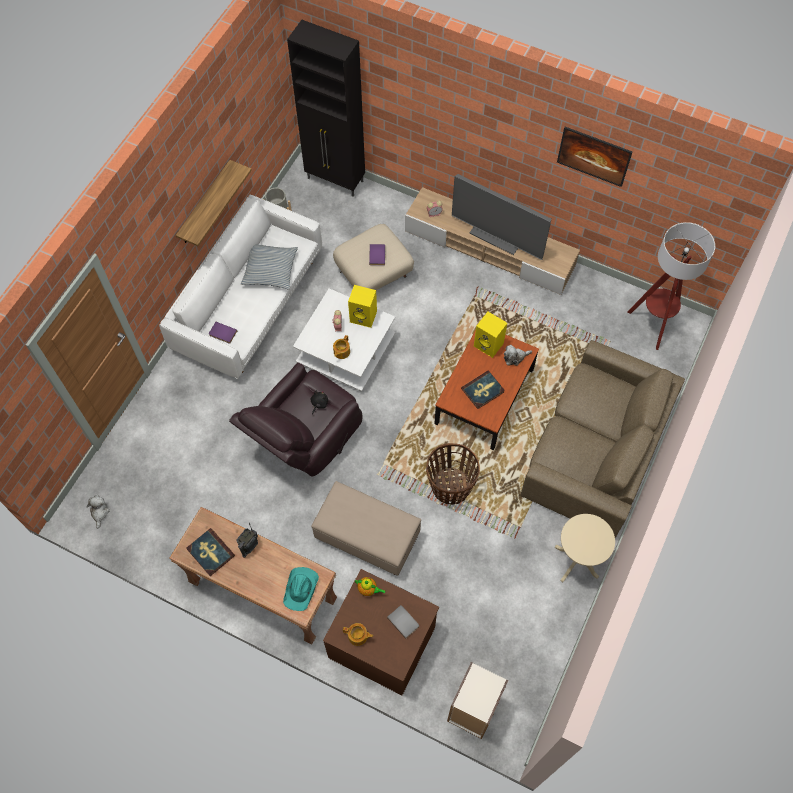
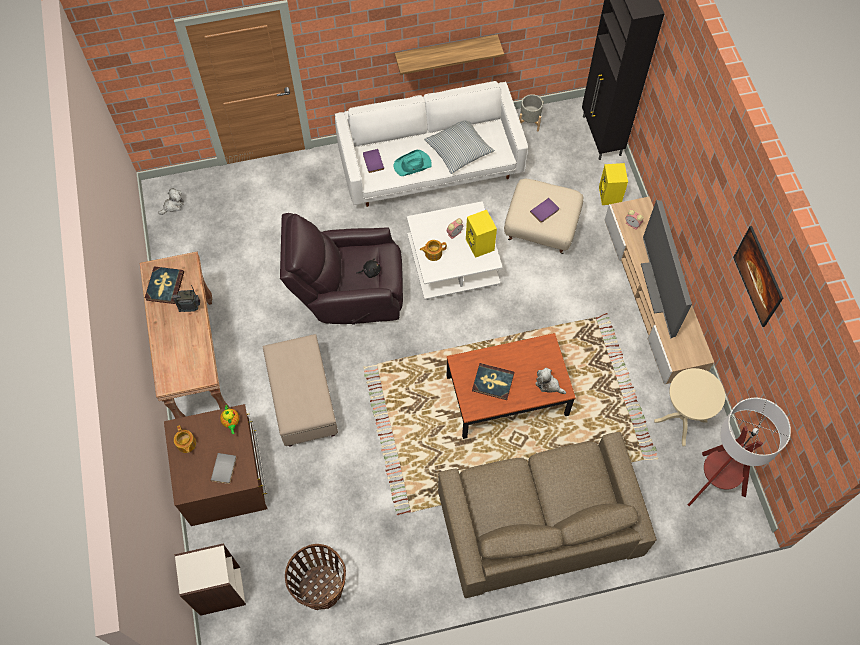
camera: 50 degrees right, 0 degrees up
turquoise hat [283,567,319,611] -> turquoise hat moved to [394,150,432,176]
basket [426,443,480,505] -> basket moved to [285,544,346,610]
yellow speaker [474,312,507,358] -> yellow speaker moved to [599,163,628,205]
beige side table [555,514,615,582] -> beige side table moved to [654,368,725,446]

